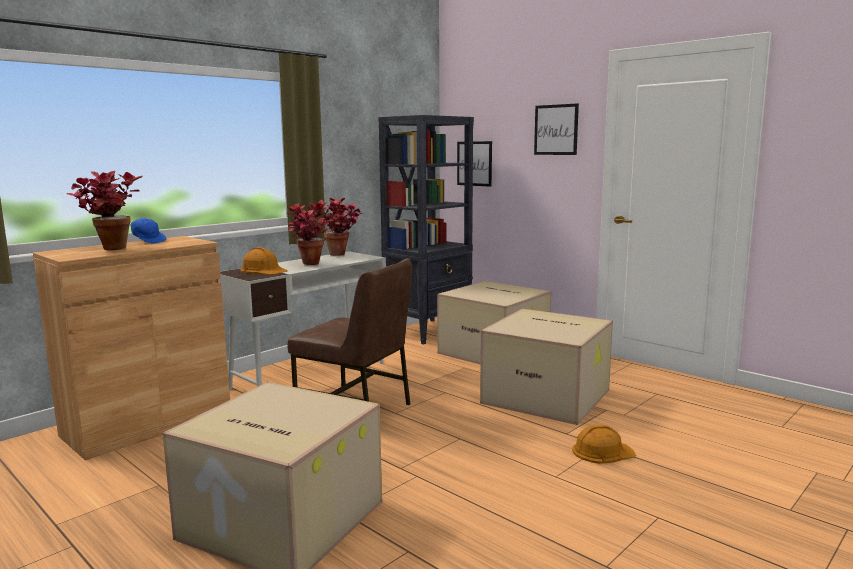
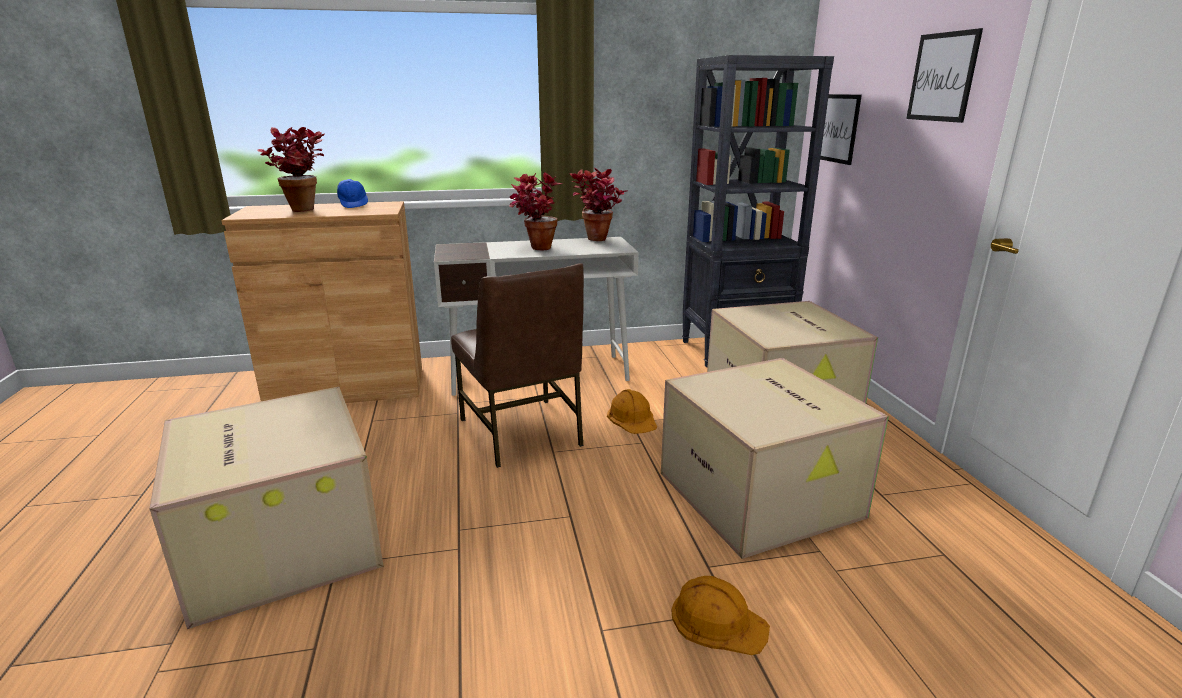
camera: 35 degrees right, 10 degrees up
orange hard hat [240,247,287,275] -> orange hard hat moved to [607,389,657,434]

